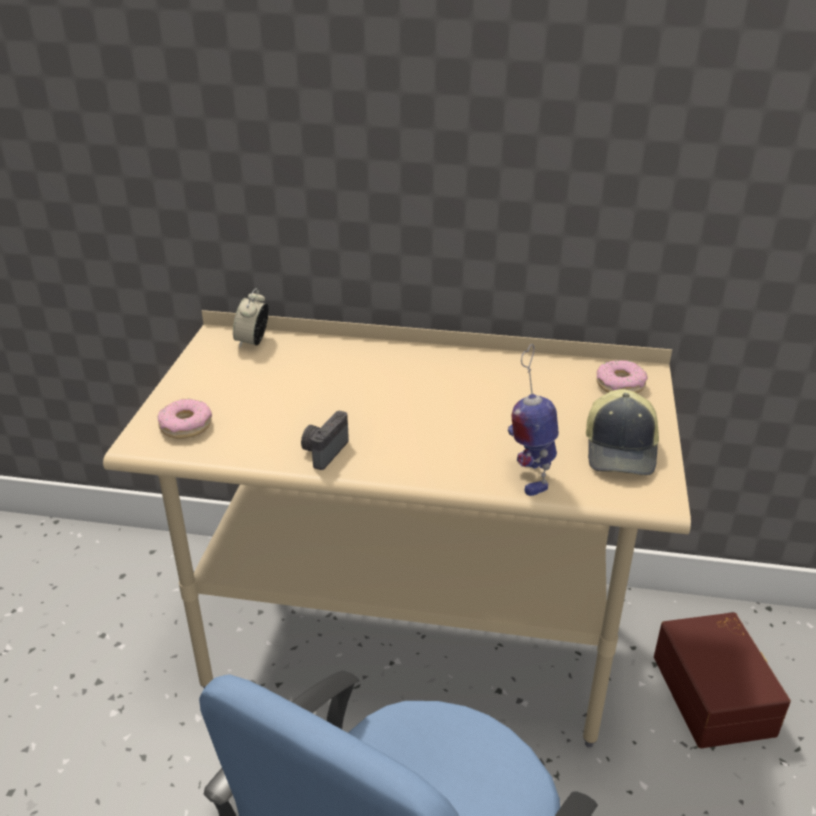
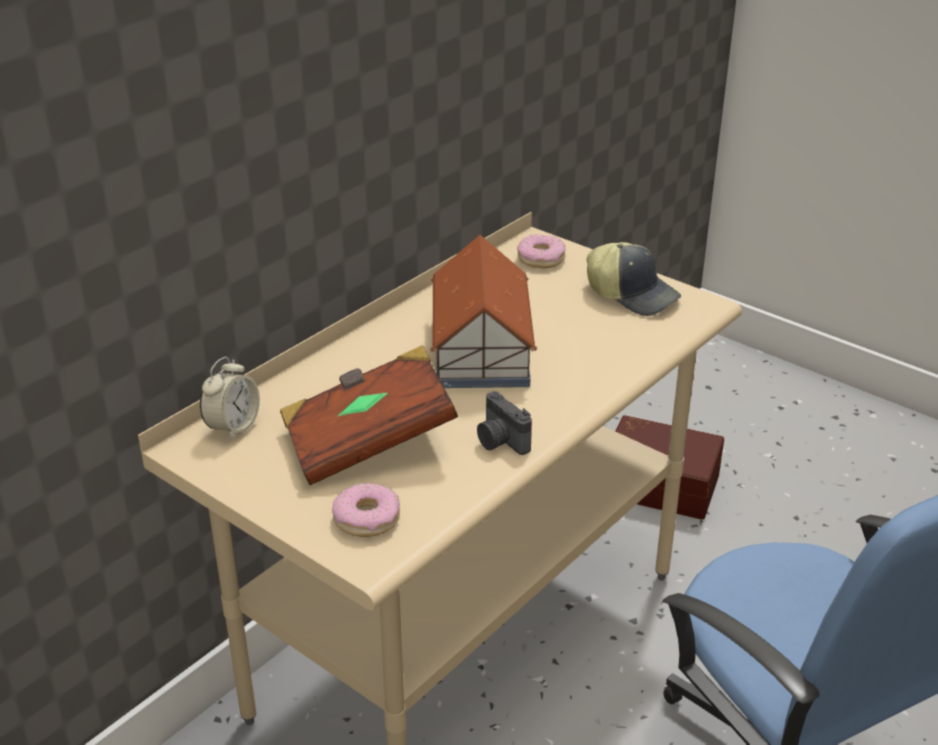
camera: 60 degrees left, 0 degrees up
alarm clock [233,288,269,348] -> alarm clock turned 105 degrees counterclockwise [200,357,260,441]
toy robot [508,344,559,496] -> none
none -> brown book [280,345,458,485]
none -> toy house [430,235,537,388]

